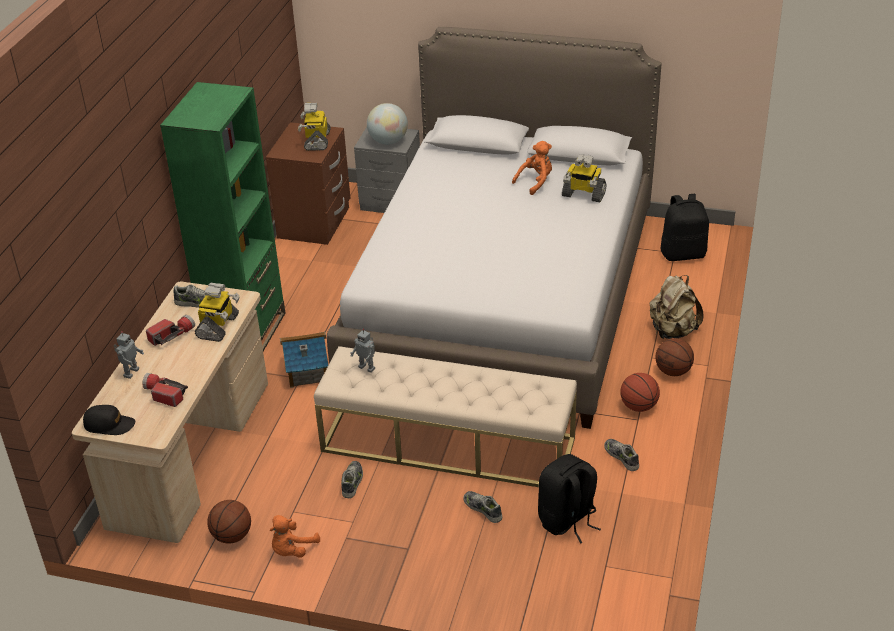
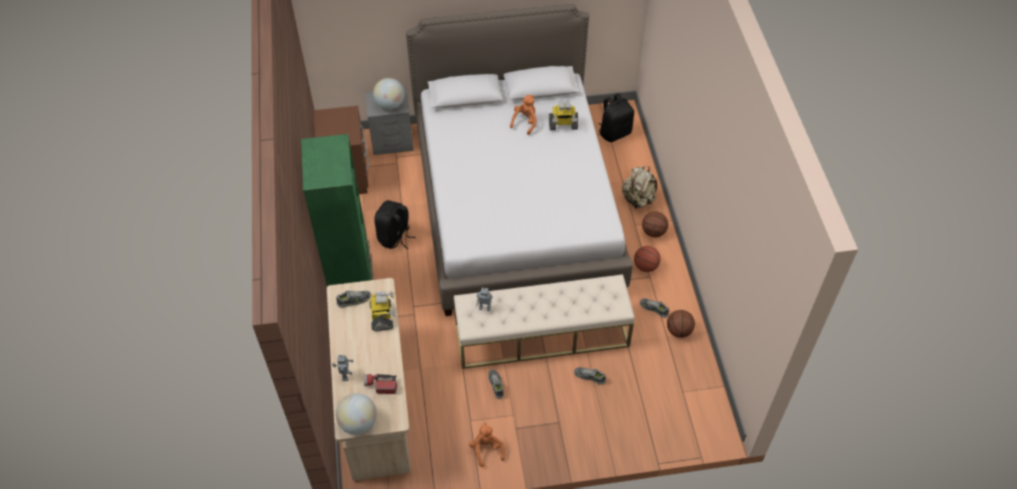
camera: 25 degrees left, 15 degrees up
black cap [83,405,135,435] -> globe [336,393,377,435]
flashlight [146,315,195,346] -> none
basketball [207,500,251,544] -> basketball moved to [667,310,695,338]
orange plush toy [270,515,320,558] -> orange plush toy turned 150 degrees clockwise [469,423,505,467]
toy house [280,332,328,388] -> none
toy robot [298,103,331,151] -> none
black backpack [538,454,601,543] -> black backpack moved to [374,200,416,249]

